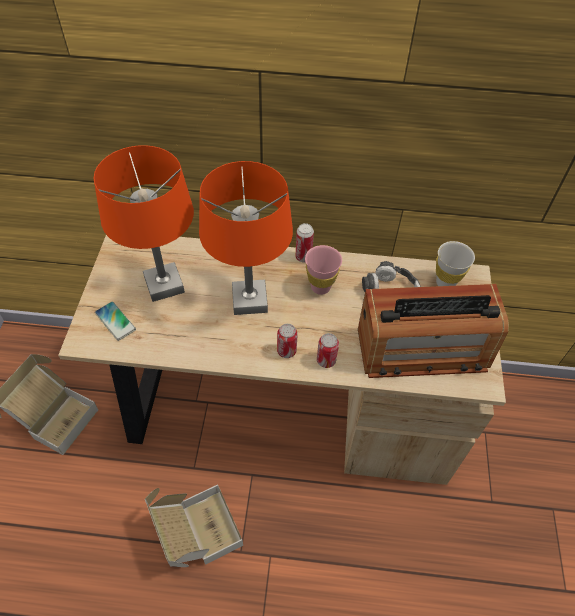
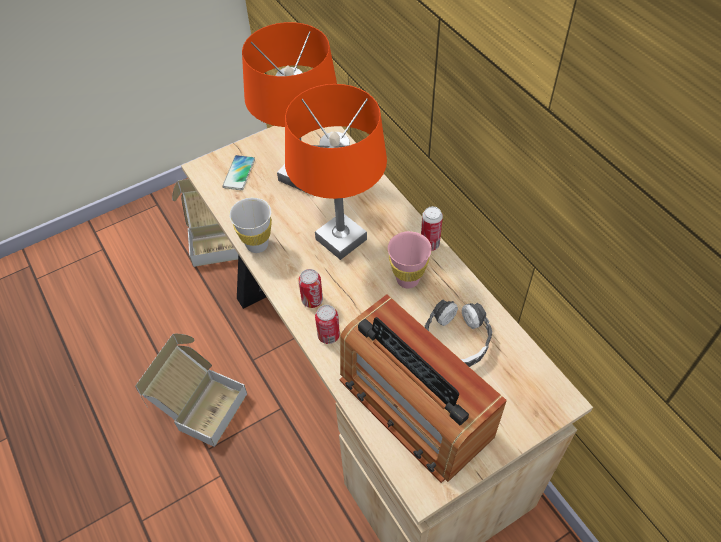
camera: 55 degrees right, 0 degrees up
white cup [436,241,475,286] -> white cup moved to [229,197,272,253]

